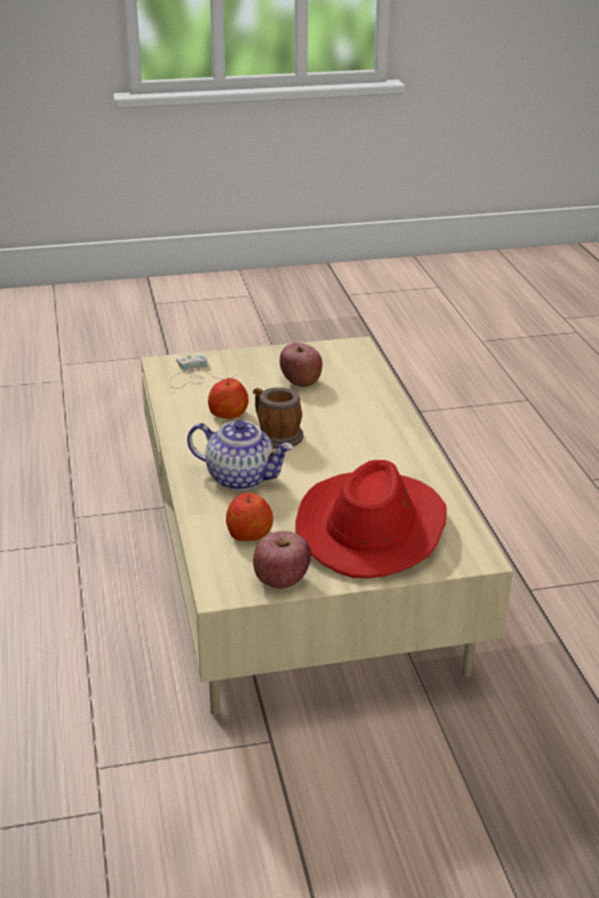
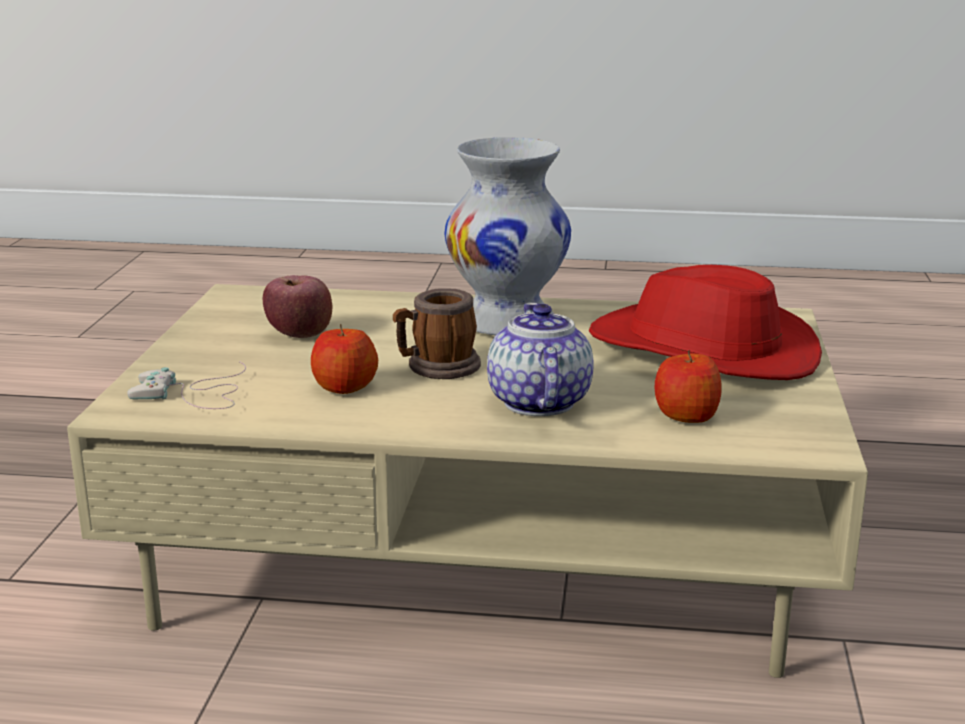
camera: 70 degrees left, 10 degrees down
teapot [187,420,294,491] -> teapot turned 45 degrees counterclockwise [487,303,594,416]
apple [253,531,311,589] -> none
none -> white vase [444,137,571,335]

